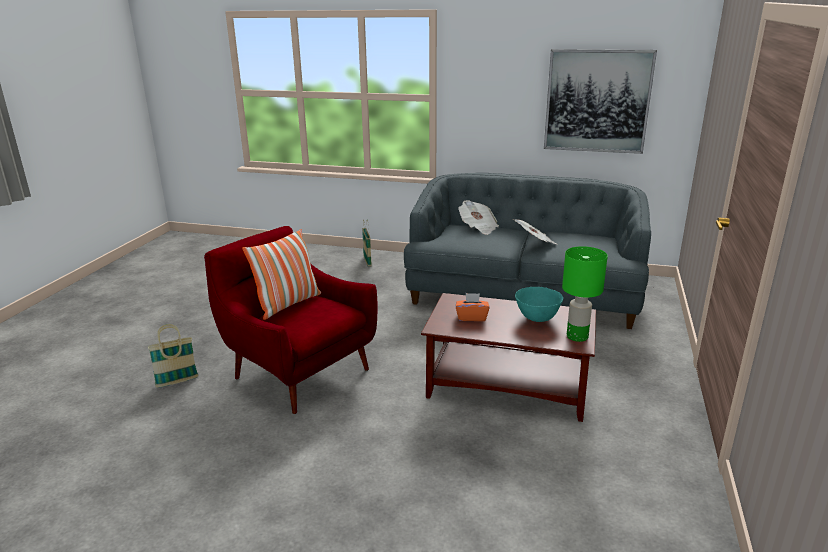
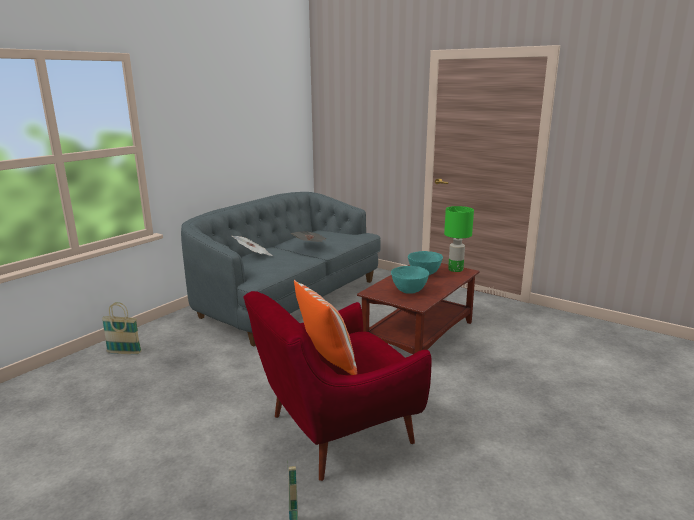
camera: 70 degrees left, 5 degrees down
orange tissue box [456,293,489,321] -> turquoise bowl [391,266,429,294]
picture [544,49,657,154] -> none

